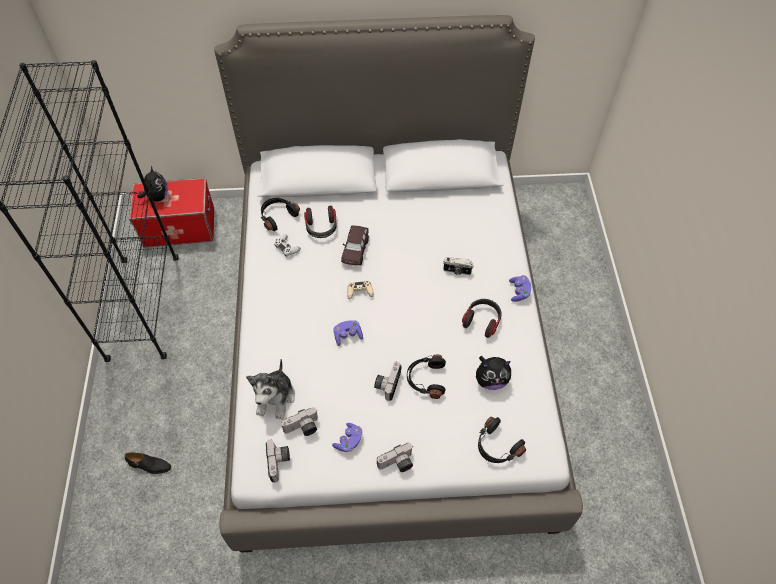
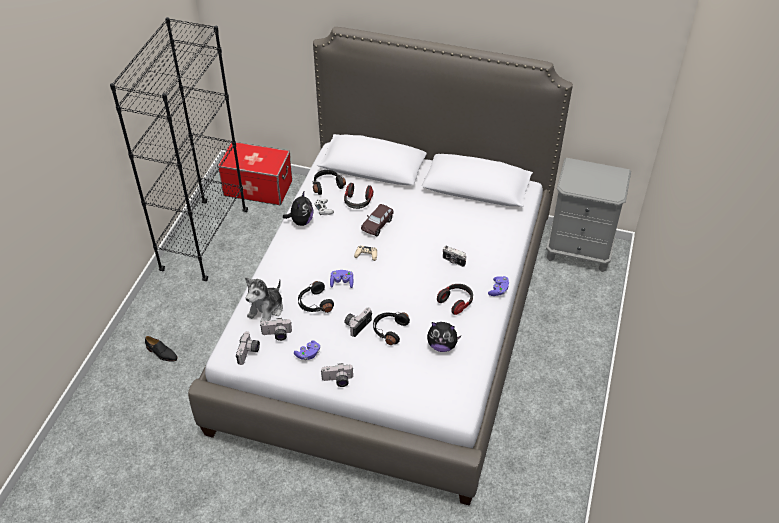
camera: 20 degrees right, 10 degrees down
plush toy [137,166,168,202] -> plush toy moved to [283,192,314,226]
black headphones [478,417,526,463] -> black headphones moved to [298,281,334,313]
none -> grey nightstand [546,158,631,272]

